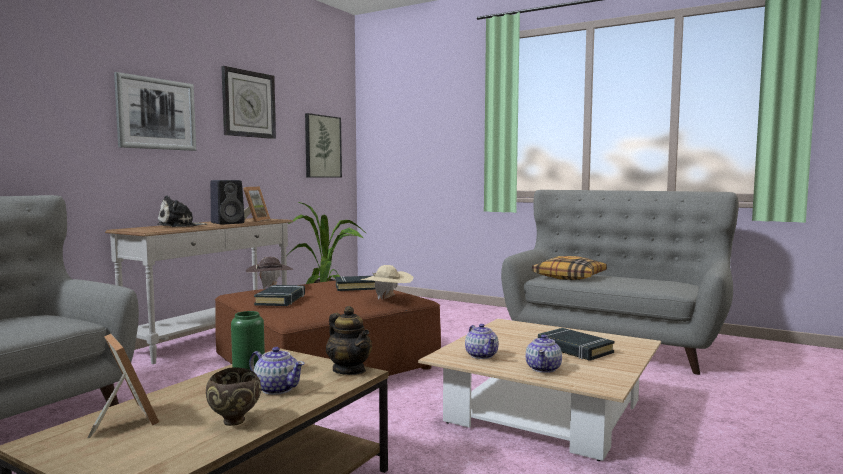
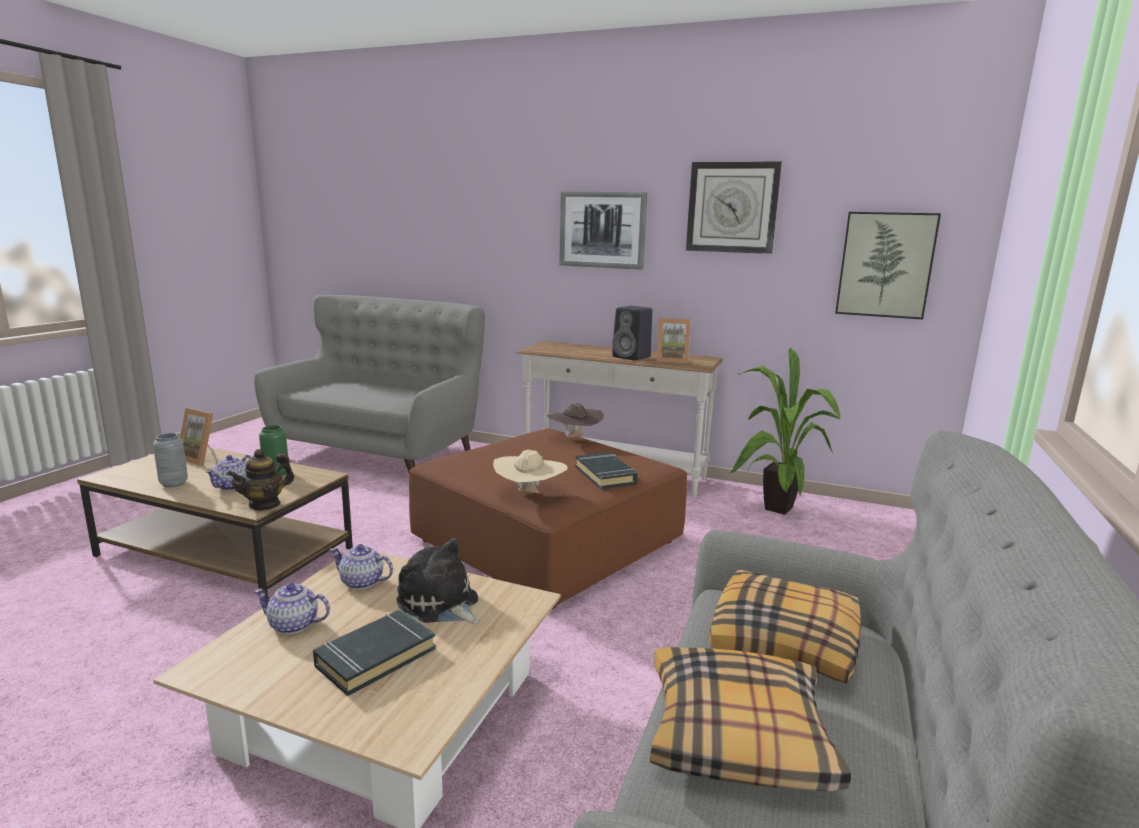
camera: 80 degrees right, 10 degrees up
picture frame [88,334,159,438] -> picture frame turned 75 degrees clockwise [180,408,215,466]
plush toy [157,195,207,227] -> plush toy moved to [397,538,480,624]
brown bowl [206,367,261,426] -> grey vase [153,433,188,488]
black book [254,285,305,306] -> none
teapot [465,324,499,359] -> teapot turned 45 degrees clockwise [329,544,393,590]
none -> pillow [650,647,851,791]

